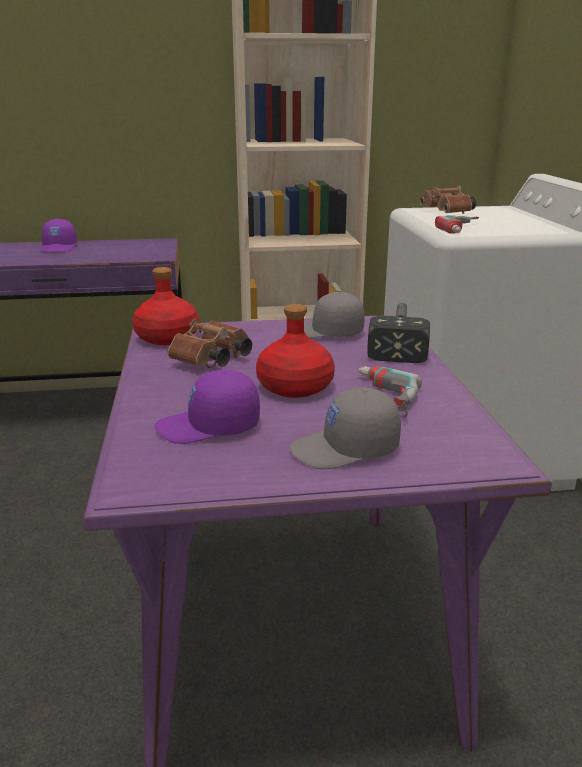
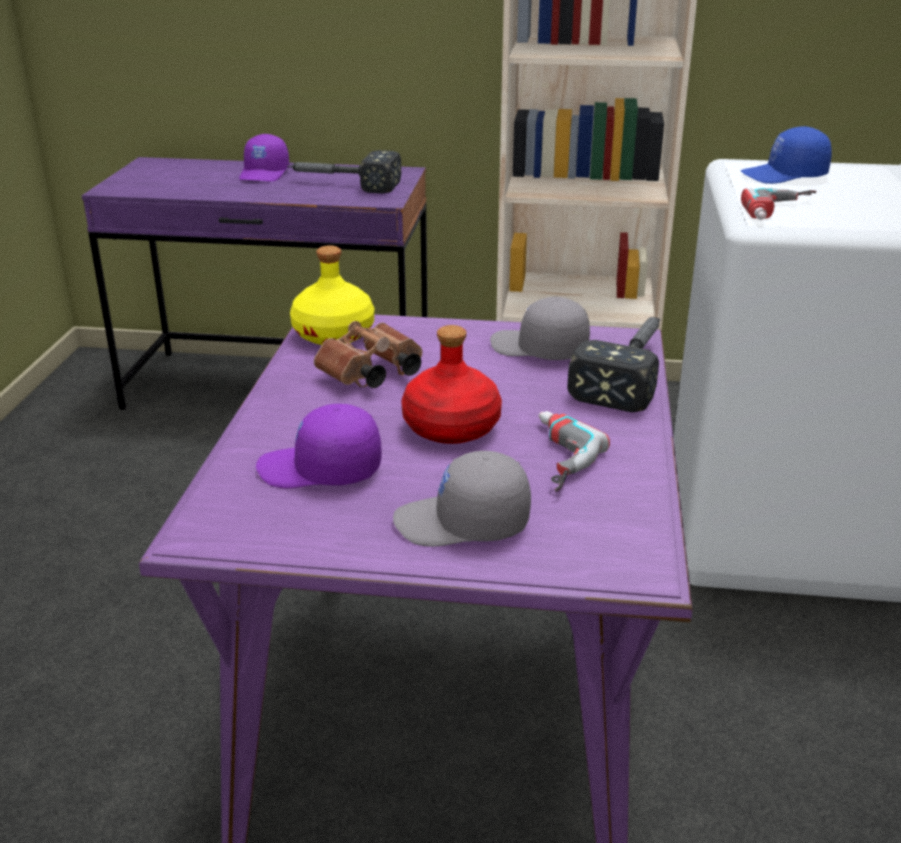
camera: 15 degrees right, 5 degrees up
red bottle [132,267,199,345] -> yellow bottle [290,245,374,345]
brown binoculars [419,186,476,214] -> blue cap [741,126,832,184]
none -> hammer [287,150,401,193]

